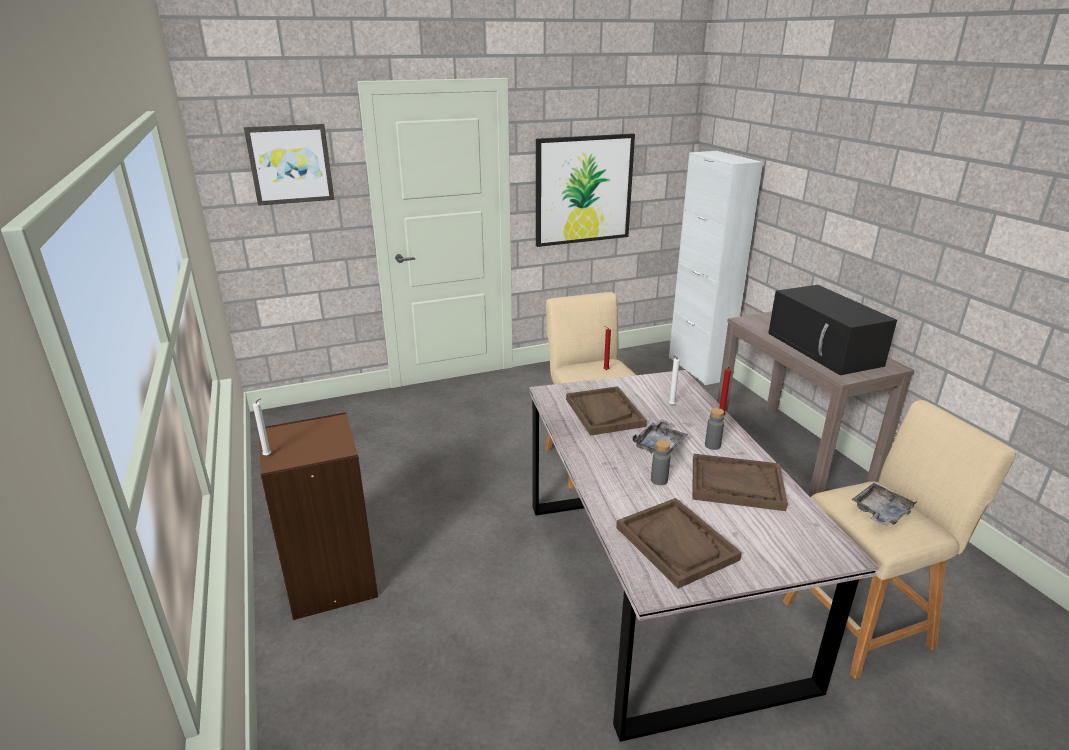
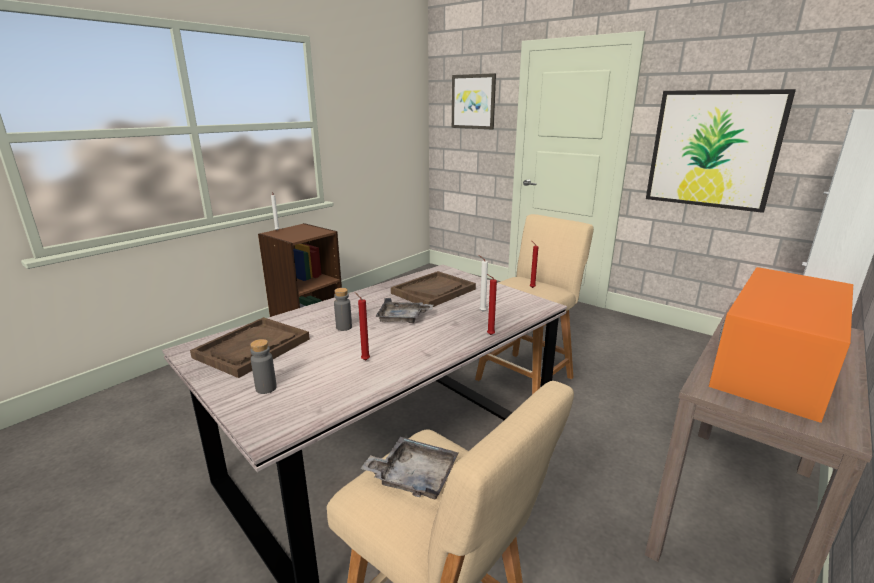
camera: 60 degrees right, 5 degrees down
brown tray [693,454,788,511] -> red candle [355,292,370,360]
grey bottle [705,408,724,450] -> grey bottle moved to [250,339,277,394]
black microwave [768,285,897,375] -> orange microwave [709,267,853,423]

